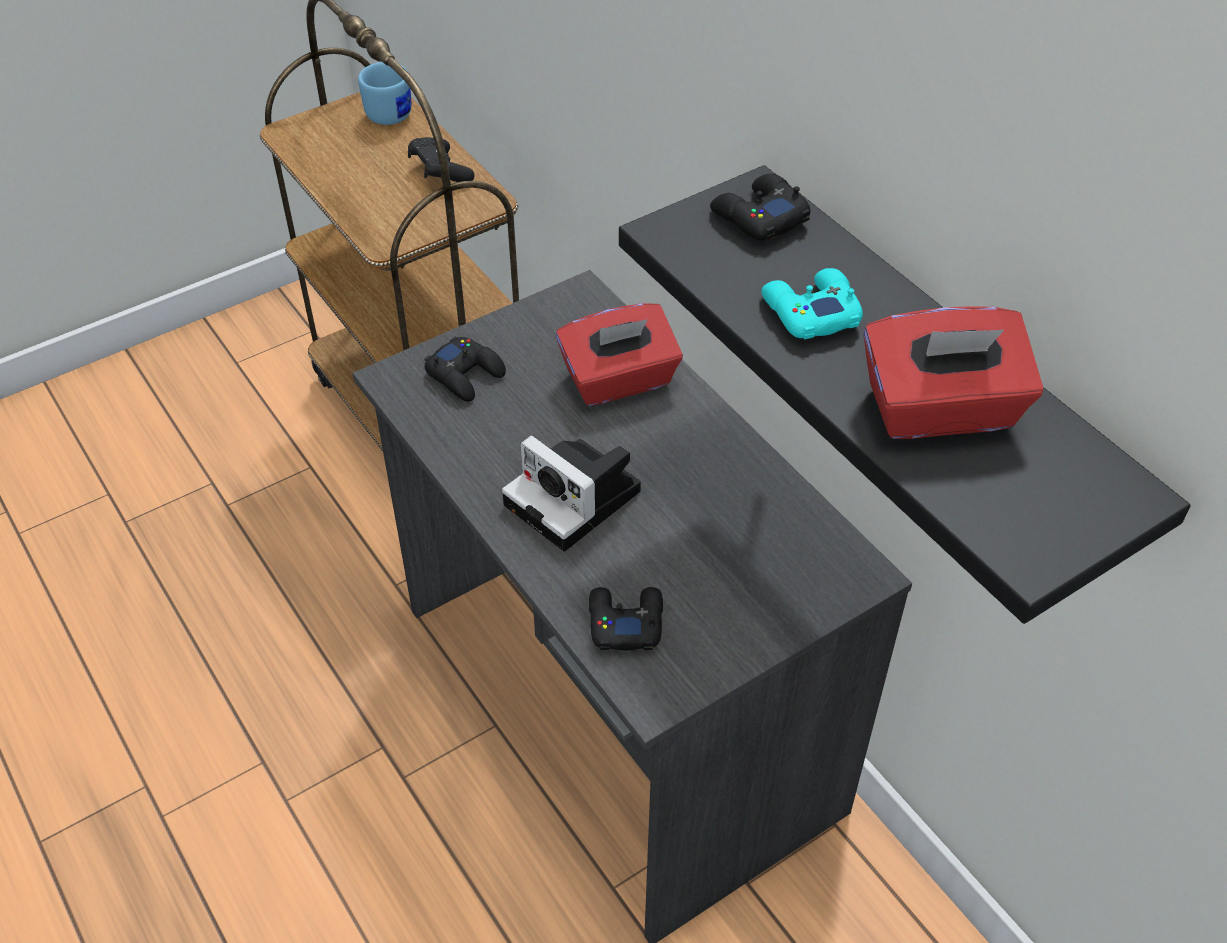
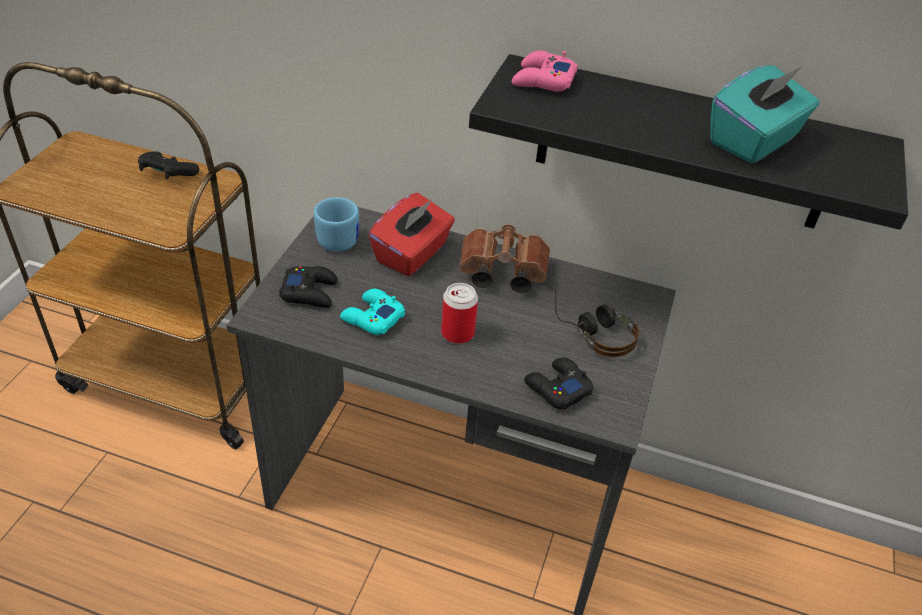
camera: 40 degrees left, 5 degrees down
blue mug [358,62,411,125] -> blue mug moved to [314,197,359,252]
camera [502,436,641,551] -> can [441,283,478,344]
black game controller [710,174,810,241] -> pink game controller [512,51,578,91]
turquoise game controller [761,268,863,339] -> turquoise game controller moved to [340,289,405,335]
red tissue box [863,306,1043,439] -> turquoise tissue box [710,65,820,163]
none -> brown binoculars [459,224,550,293]
none -> headphones [555,289,639,357]

